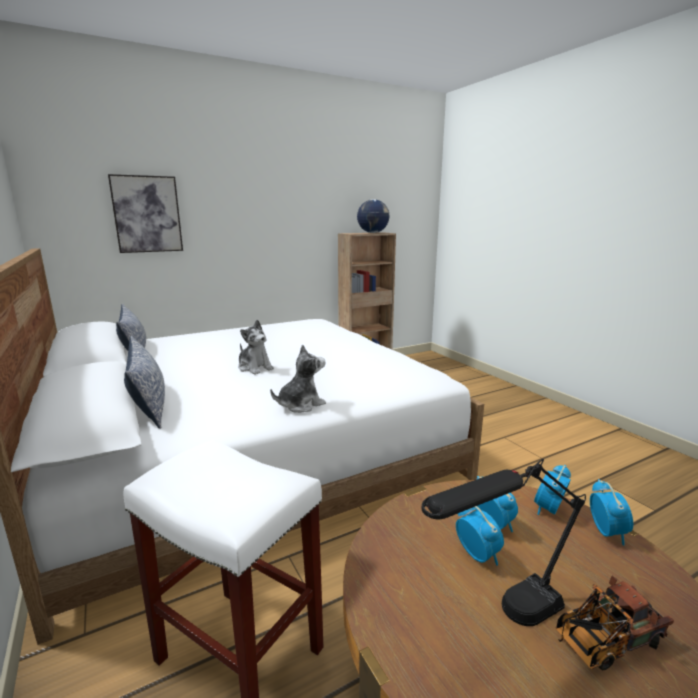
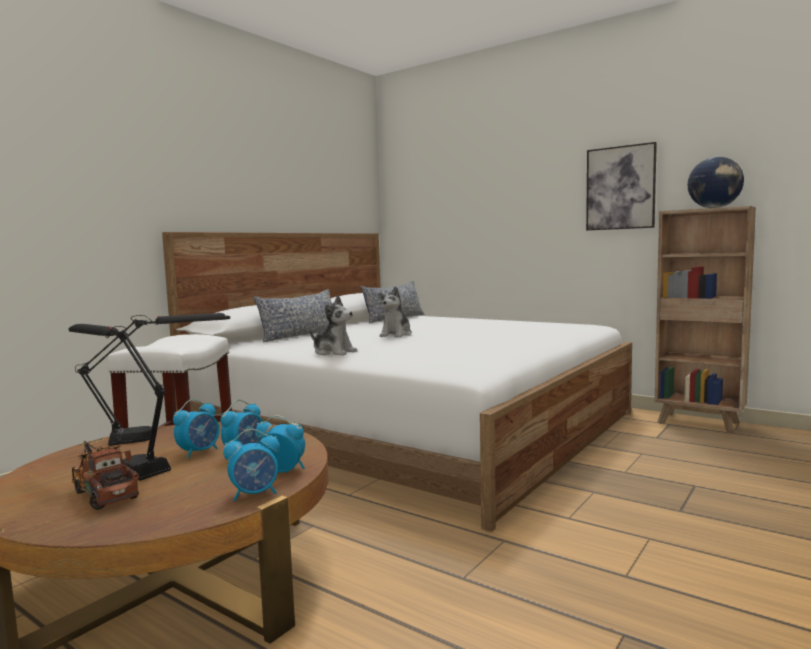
camera: 65 degrees right, 10 degrees down
picture [108,174,183,253] -> picture moved to [586,142,657,231]
none -> black table lamp [75,313,230,446]

